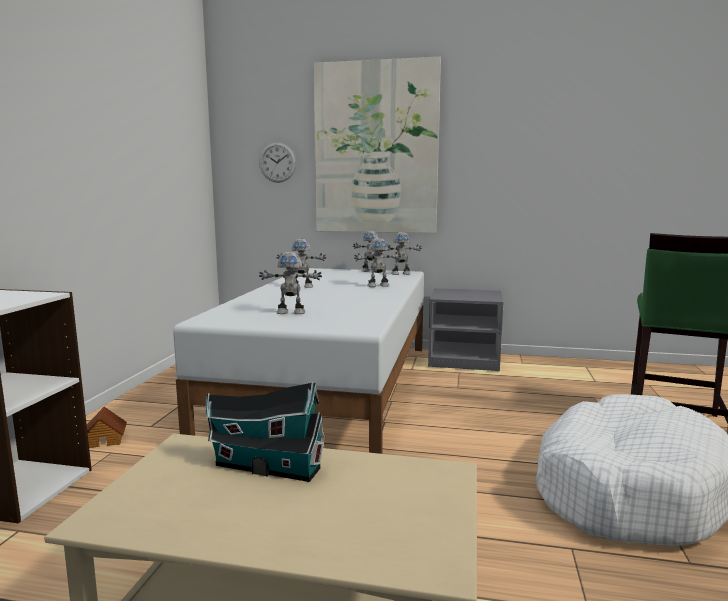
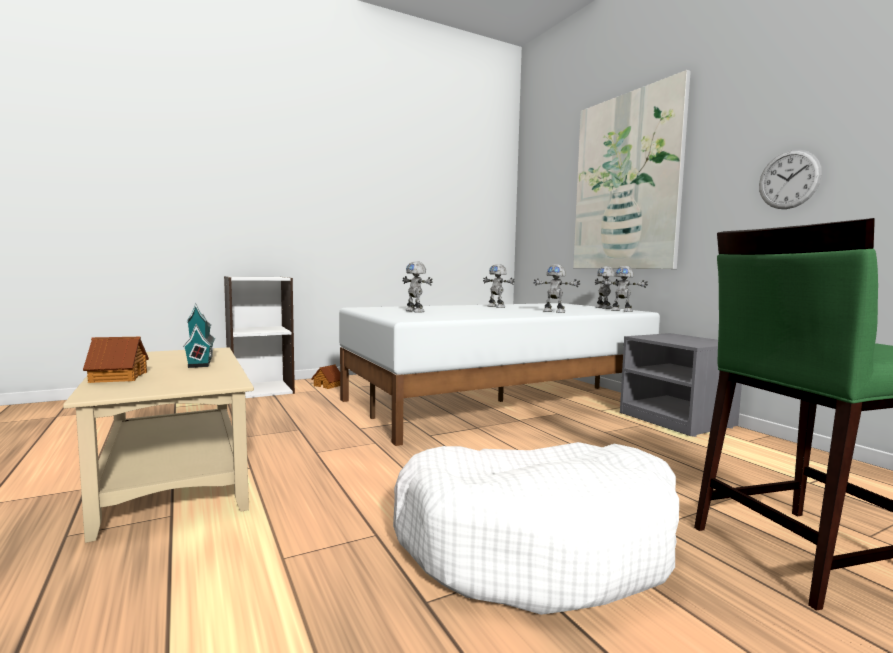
camera: 50 degrees right, 5 degrees down
wall clock [259,142,296,183] -> wall clock moved to [759,150,822,209]
none -> toy house [83,337,149,383]

